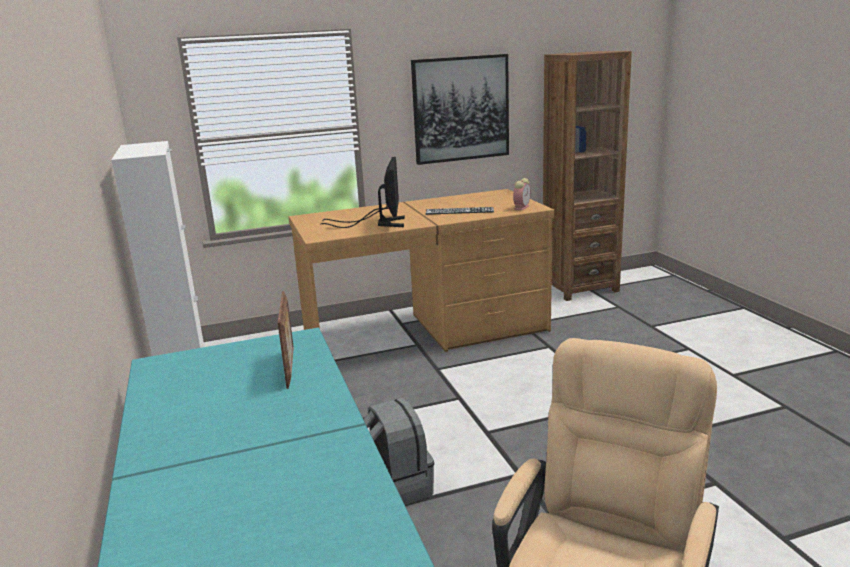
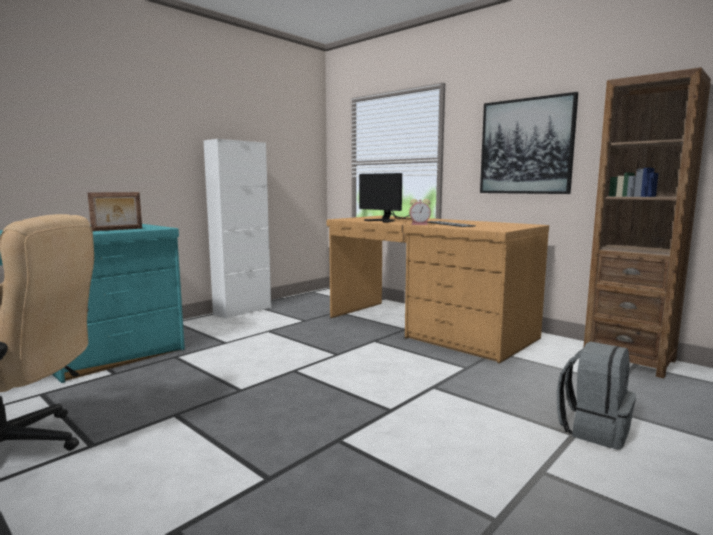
camera: 60 degrees right, 10 degrees down
monitor [320,157,405,228] -> monitor turned 75 degrees clockwise [359,173,410,223]
grey backpack [363,398,434,505] -> grey backpack moved to [557,342,636,450]
alarm clock [513,178,531,210] -> alarm clock moved to [409,199,431,225]

